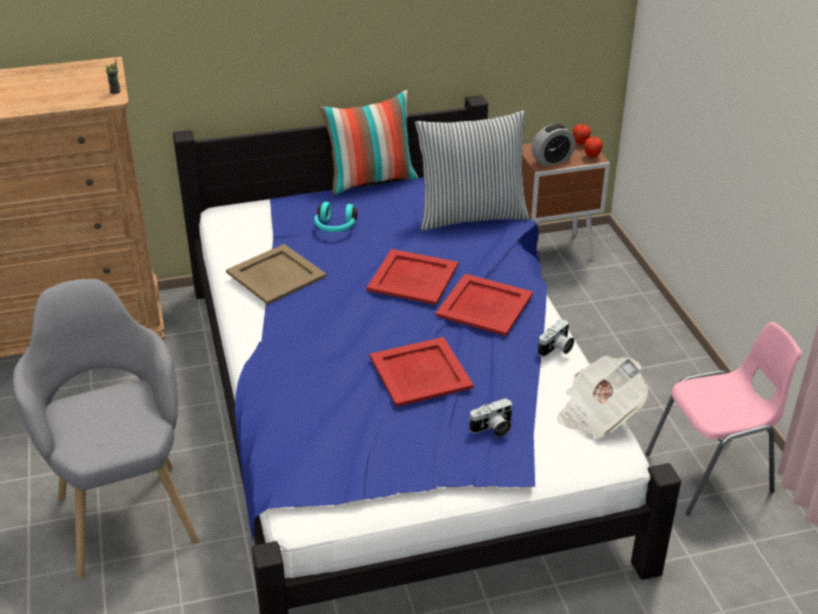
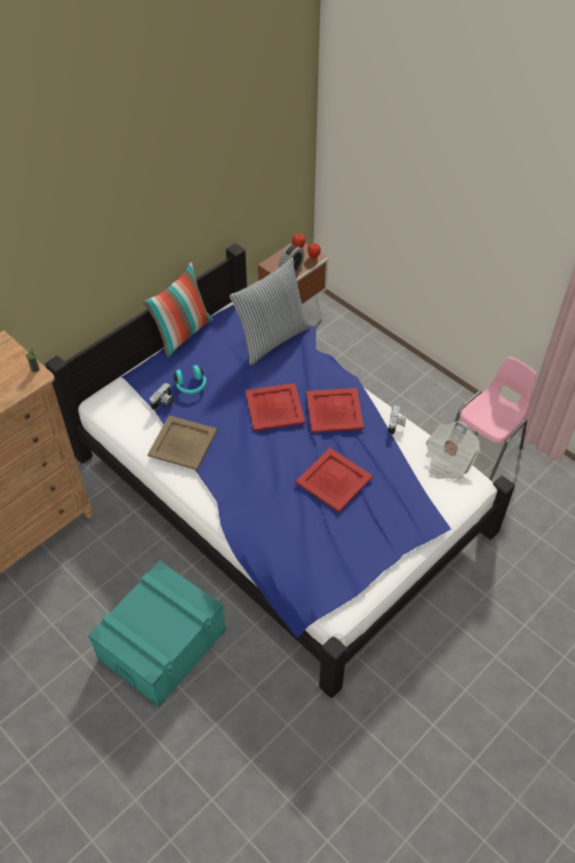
camera: 30 degrees left, 15 degrees up
grey armchair [13,279,199,579] -> turquoise storage box [88,561,226,708]
camera [469,398,512,437] -> camera moved to [150,383,174,410]

